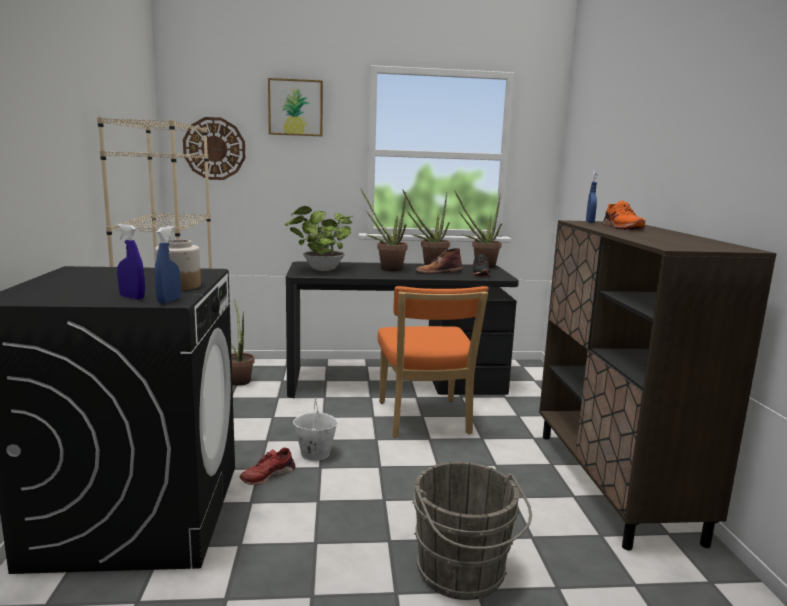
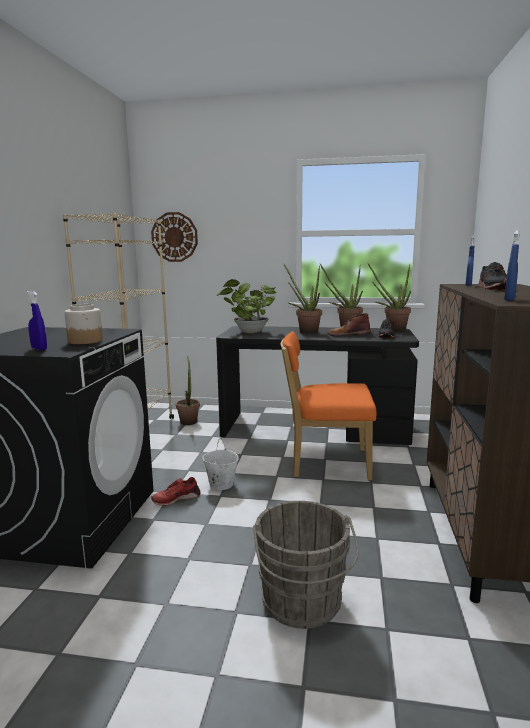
camera: 15 degrees right, 0 degrees up
blue spray bottle [155,226,181,304] -> blue spray bottle moved to [504,230,520,301]
picture [268,78,323,136] -> none
orange chair [378,286,488,438] -> orange chair turned 90 degrees clockwise [281,331,377,481]
orange shoe [603,201,645,230] -> black shoe [478,262,507,290]

